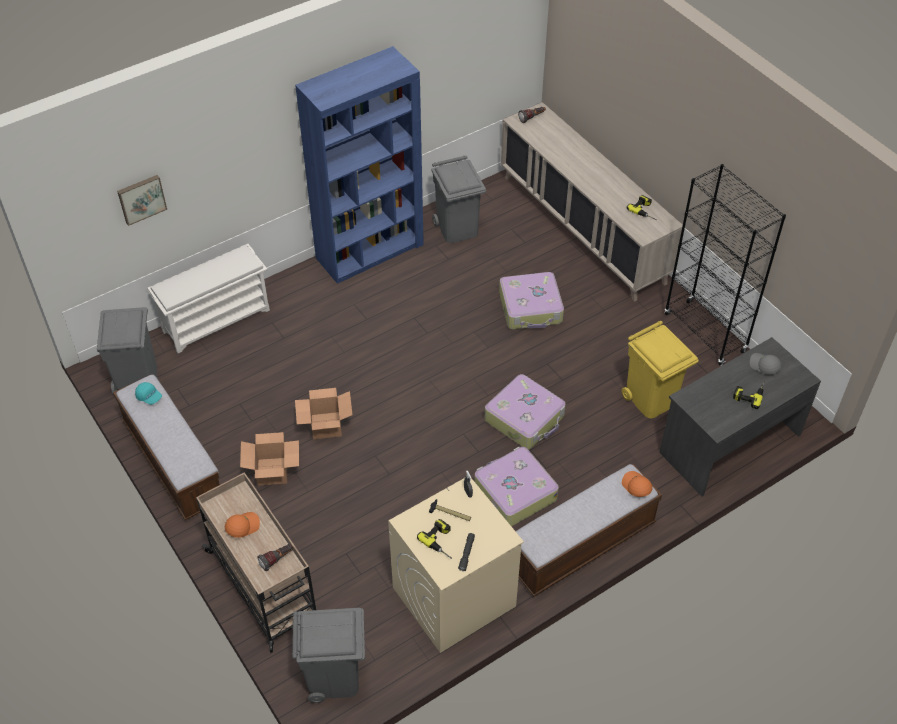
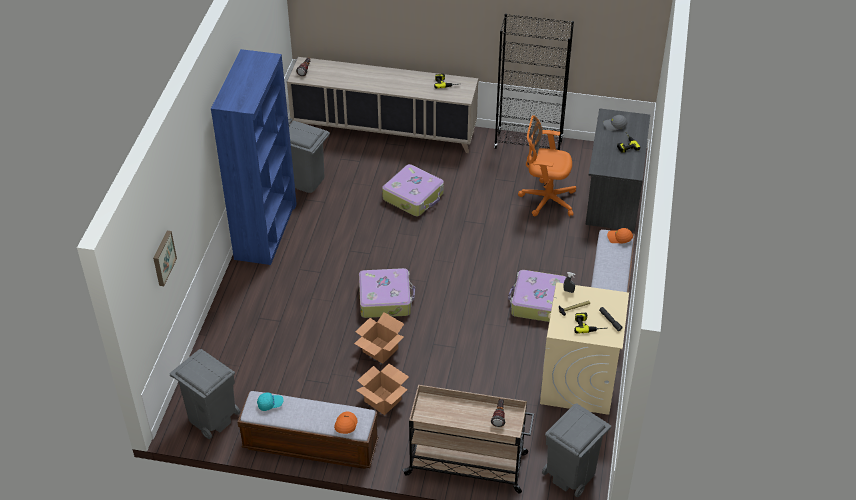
camera: 45 degrees left, 5 degrees down
white shoe rack [147,244,270,353] -> none
orange cap [225,512,260,538] -> orange cap moved to [334,412,358,434]
suitcase [485,374,566,449] -> suitcase moved to [359,268,415,318]
yellow trash can [621,321,699,419] -> orange office chair [518,115,576,216]

